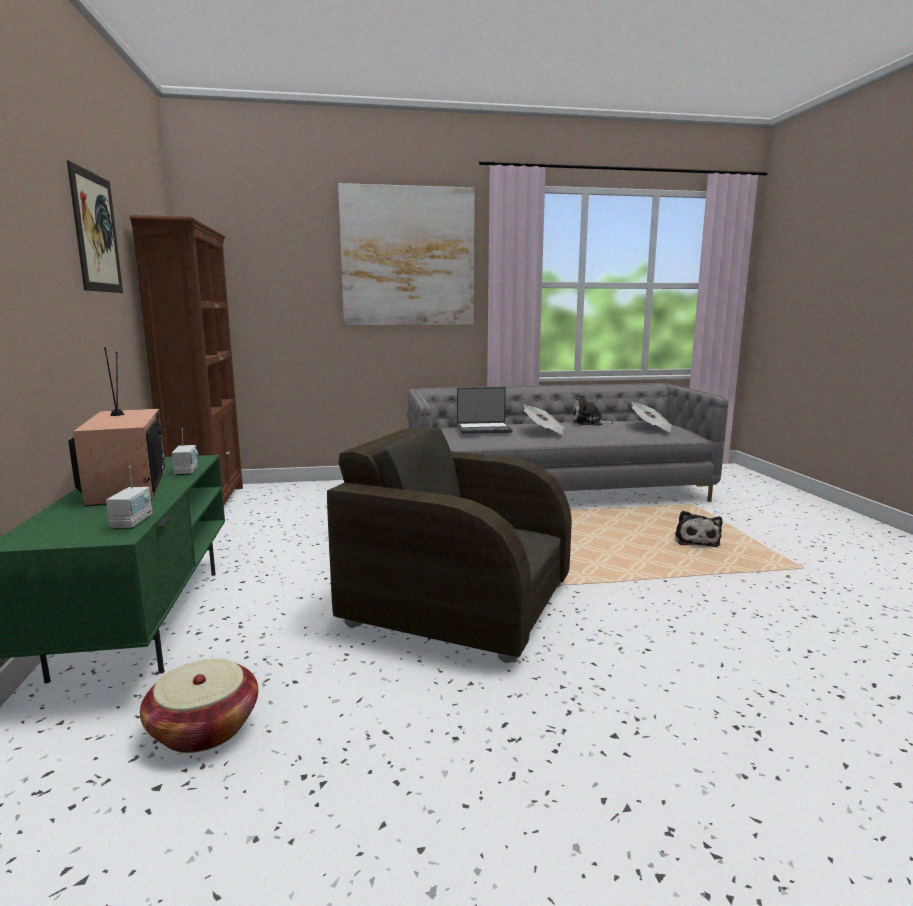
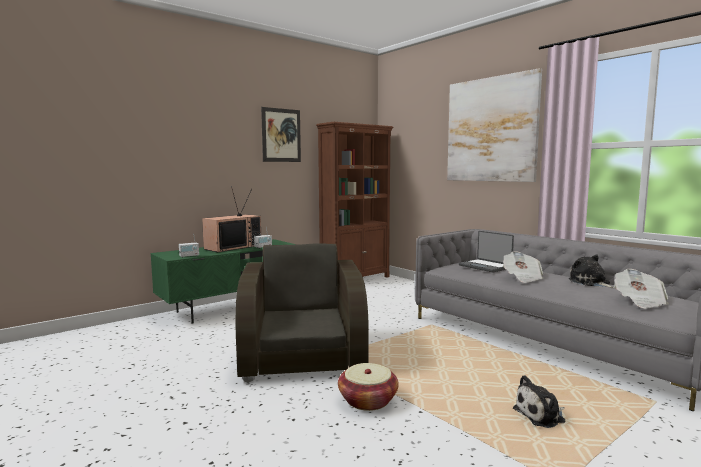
camera: 60 degrees right, 5 degrees down
basket [140,658,258,753] -> basket moved to [338,363,399,411]

